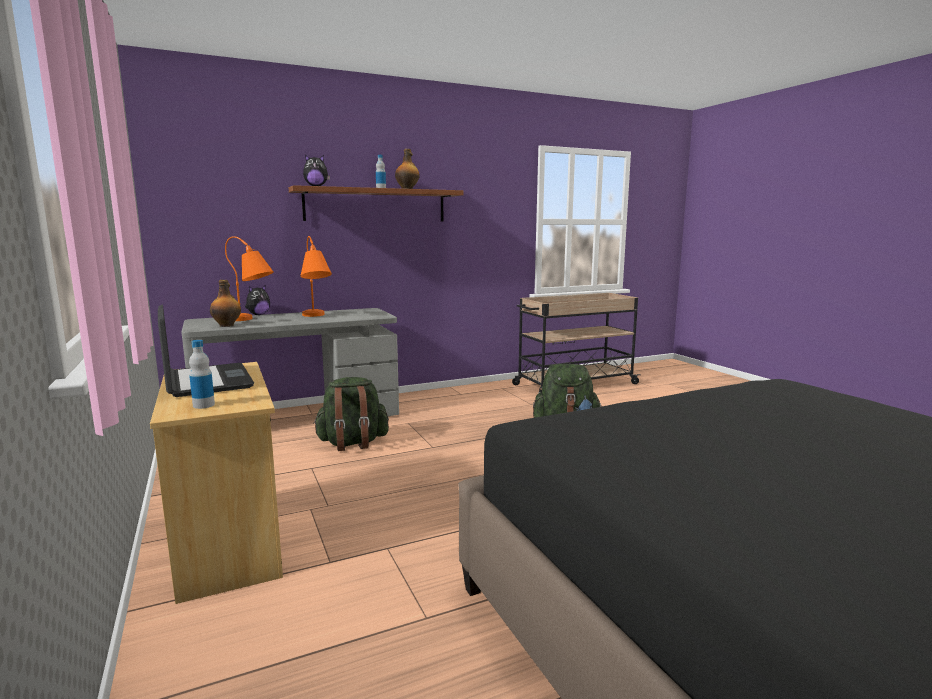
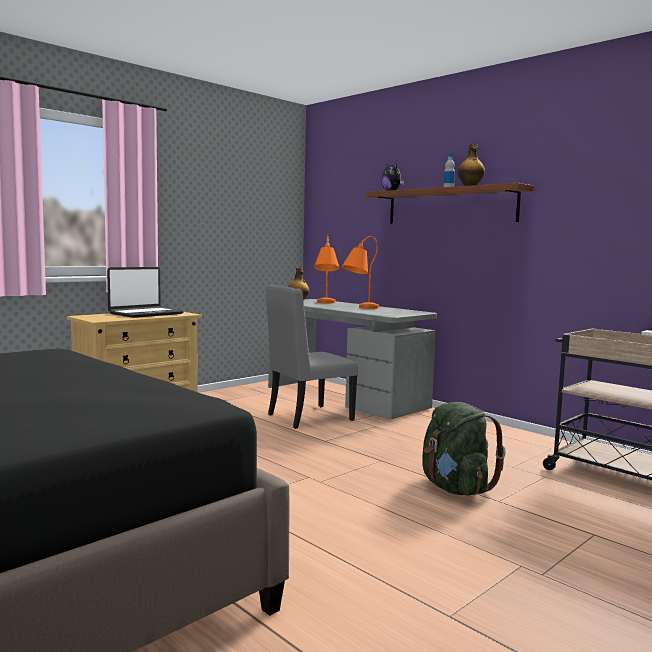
camera: 70 degrees right, 5 degrees down
bottle [189,340,215,409] -> none
plush toy [245,285,270,315] -> none
green backpack [313,377,389,451] -> grey chair [265,285,358,429]

